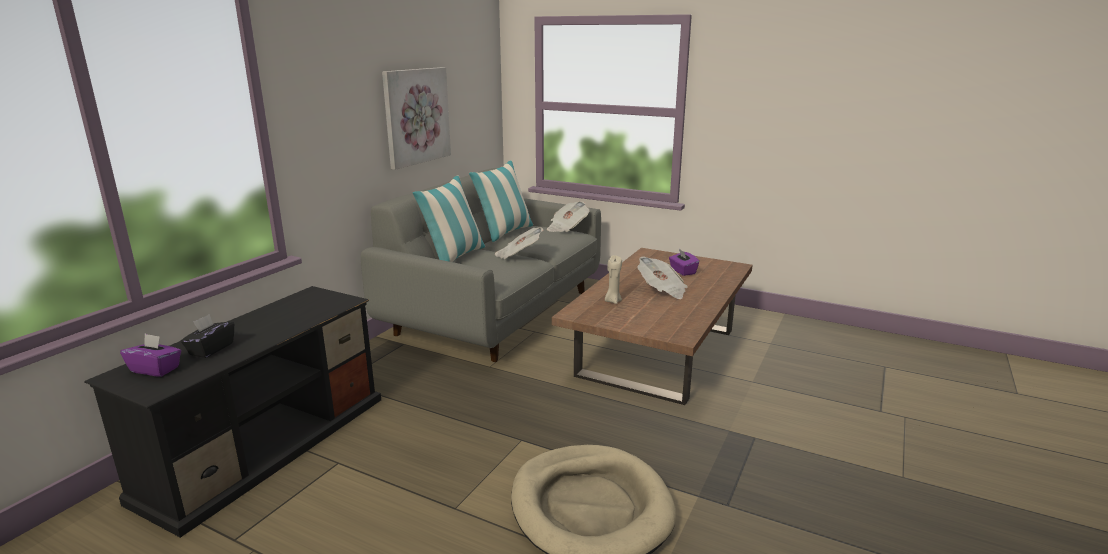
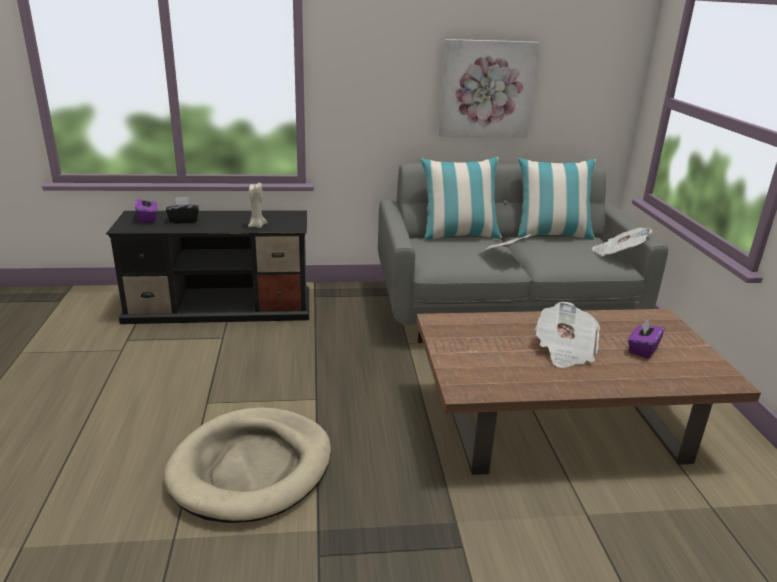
camera: 55 degrees right, 5 degrees up
beige candle [605,255,622,304] -> beige candle moved to [248,183,267,228]

